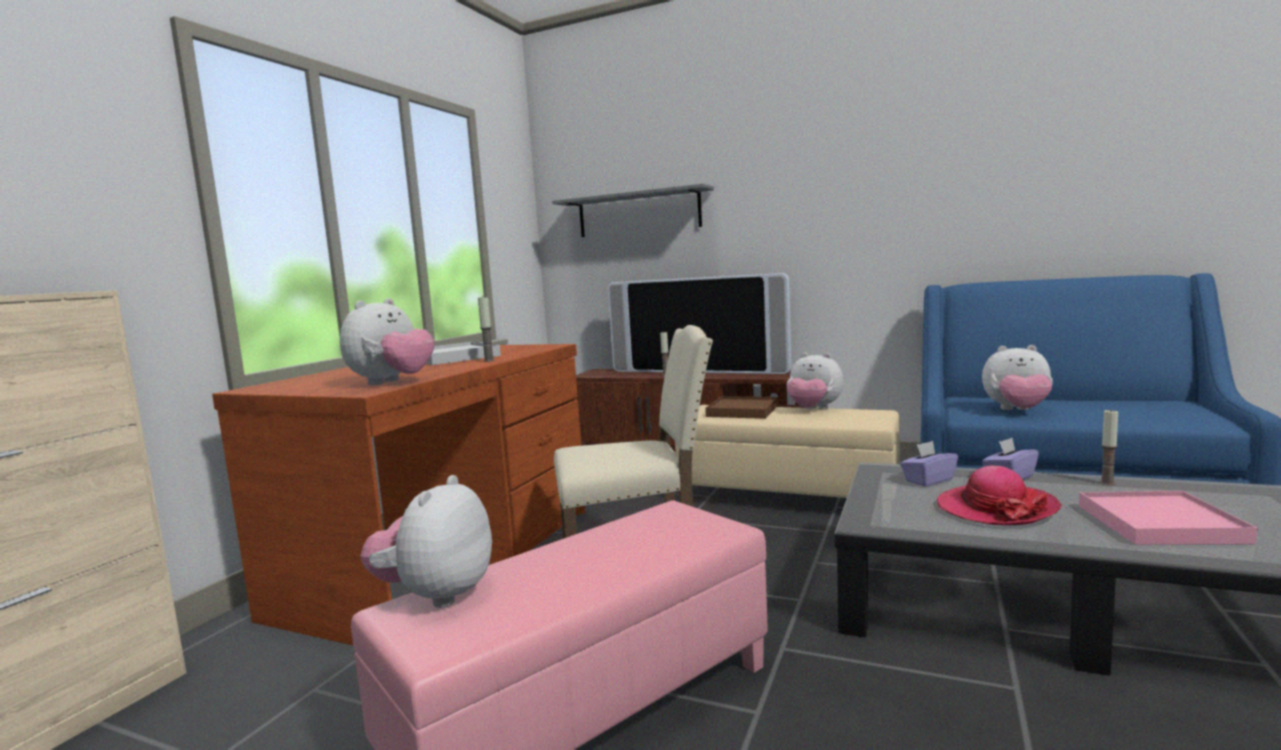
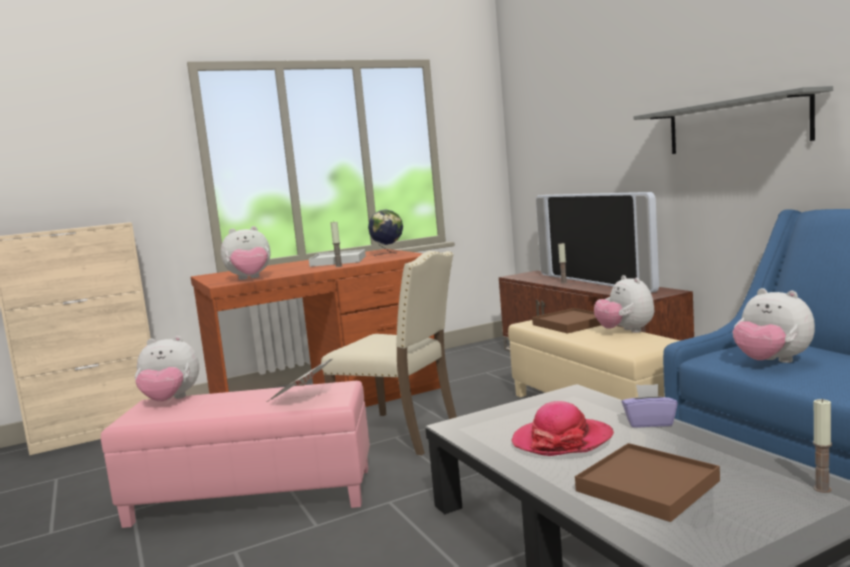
camera: 40 degrees right, 0 degrees up
plush toy [360,475,492,608] -> plush toy turned 150 degrees counterclockwise [135,336,199,401]
grey shelf [552,184,714,237] -> grey shelf moved to [633,86,833,154]
purple tissue box [900,441,958,487] -> none
pink tray [1079,491,1257,545] -> brown tray [575,443,720,522]
candle [1100,410,1118,486] -> candle moved to [813,399,832,493]
none -> newspaper [267,359,333,402]
none -> globe [368,210,403,256]

